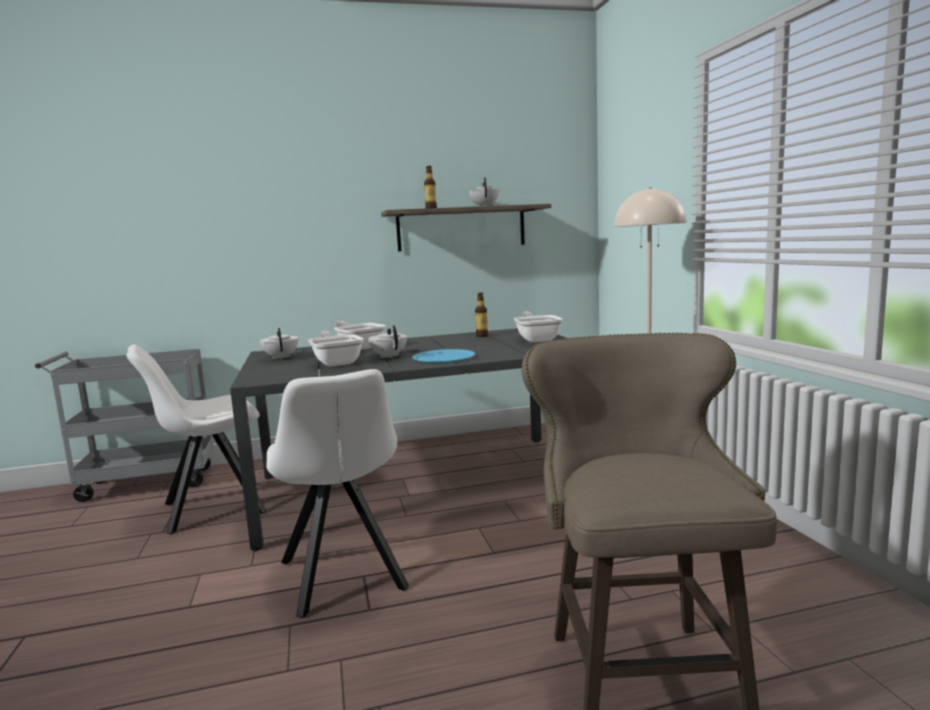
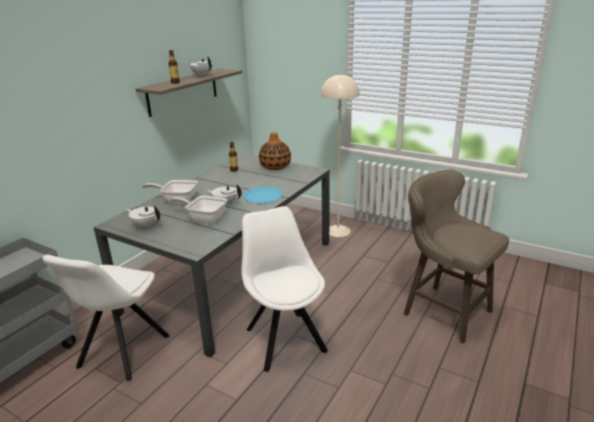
camera: 45 degrees left, 15 degrees up
white chair [266,369,409,618] -> white chair turned 135 degrees counterclockwise [241,206,328,372]
frying pan [514,311,563,342] -> vase [259,133,291,170]

